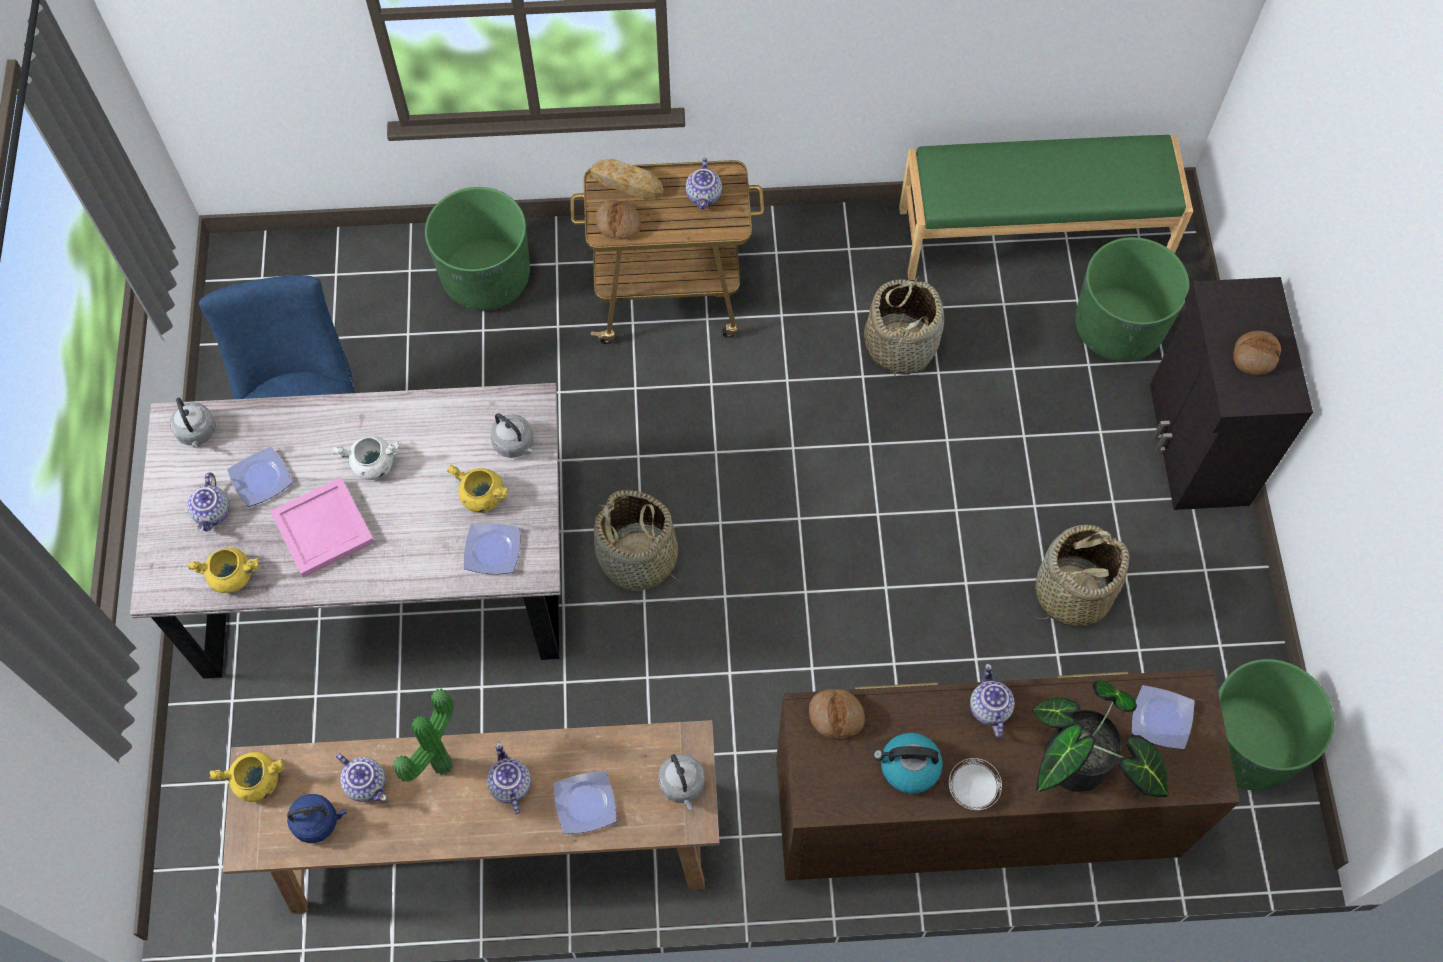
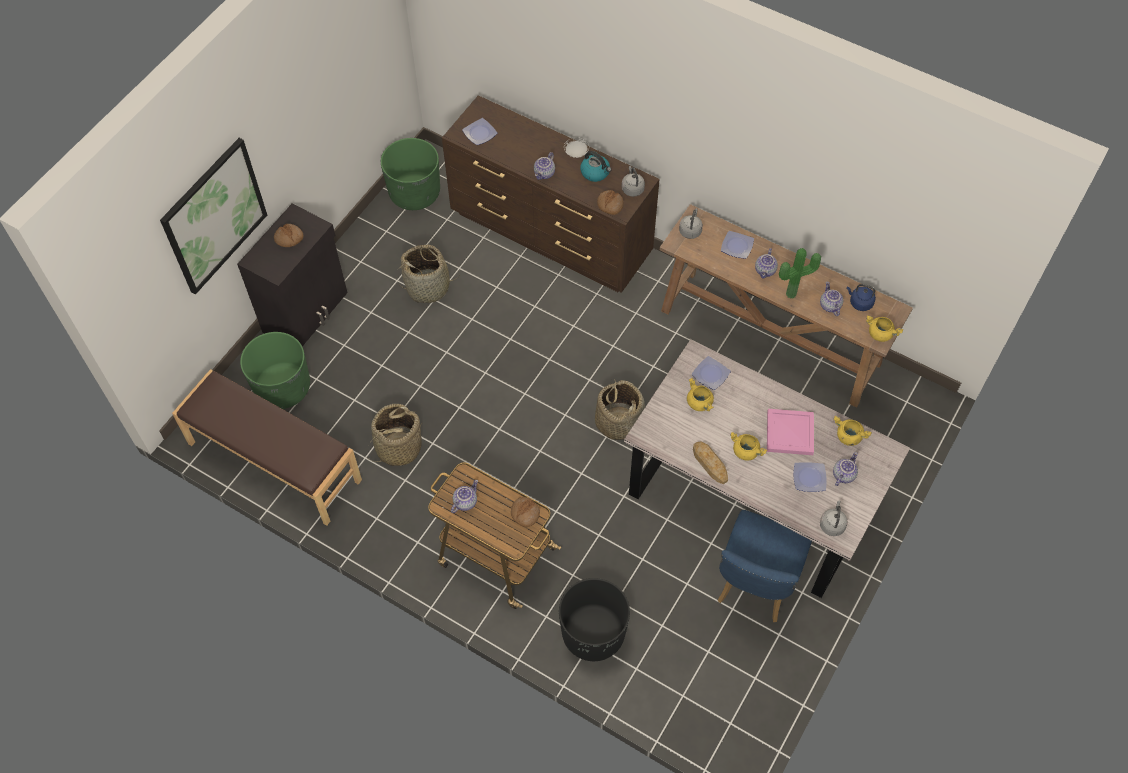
camera: 145 degrees left, 5 degrees down
white cooking pot [333,436,399,480] -> yellow cooking pot [730,432,767,461]
green planter [425,187,530,311] -> black planter [559,578,630,661]
grey kettle [490,413,534,458] -> grey kettle moved to [622,166,645,197]
bread [590,159,664,200] -> bread moved to [693,441,728,484]
green bench [899,135,1193,280] -> brown bench [172,369,362,526]
potted plant [1032,680,1168,797] -> none
none -> picture [160,138,267,294]

